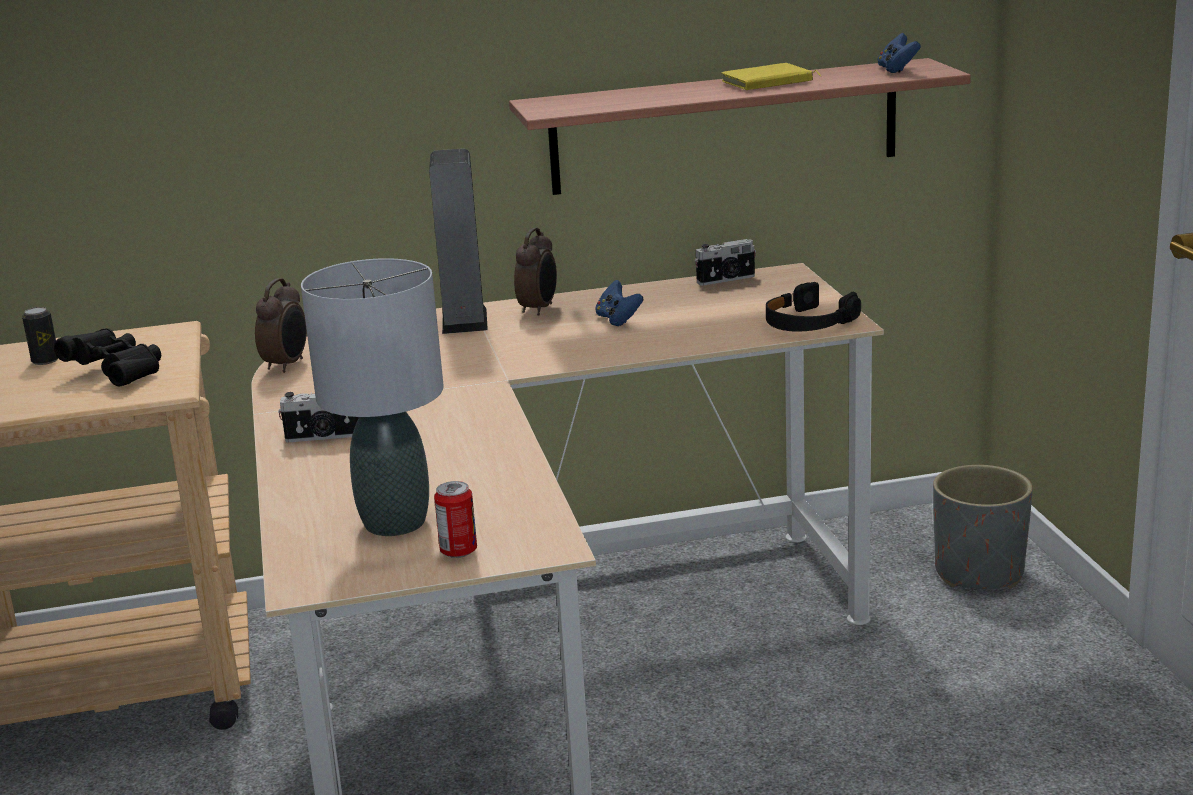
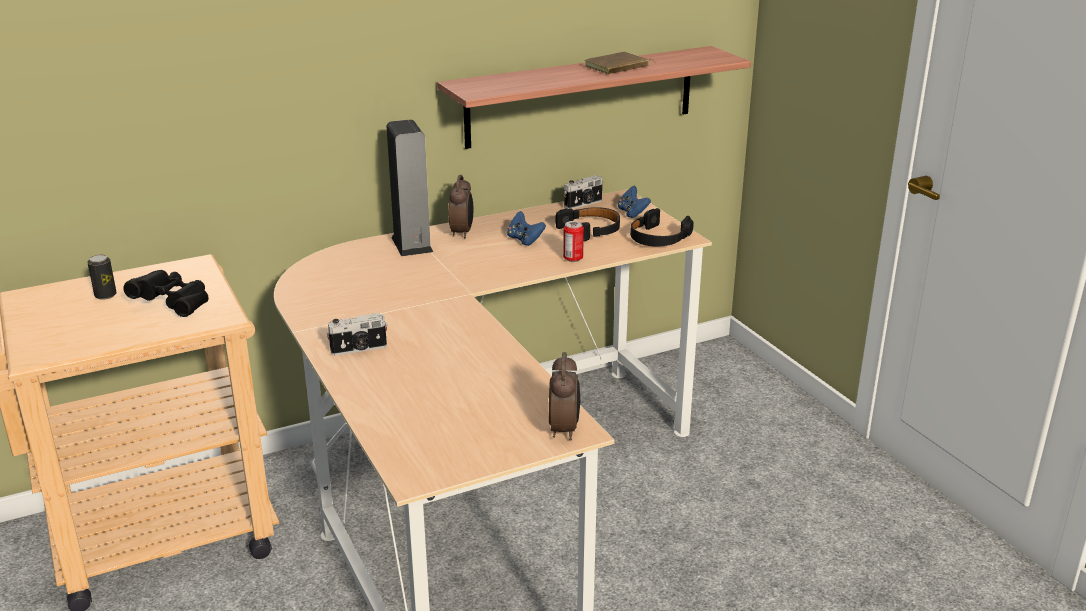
camera: 15 degrees left, 5 degrees up
alarm clock [255,278,307,373] -> alarm clock moved to [549,352,580,441]
grey table lamp [301,258,444,536] -> none
can [434,481,477,558] -> can moved to [563,221,584,262]
yellow book [722,63,821,90] -> brown book [585,52,657,74]
blue game controller [878,33,921,73] -> blue game controller moved to [618,186,651,218]
grey planter [933,465,1033,589] -> none
none -> black headphones [555,207,620,242]

